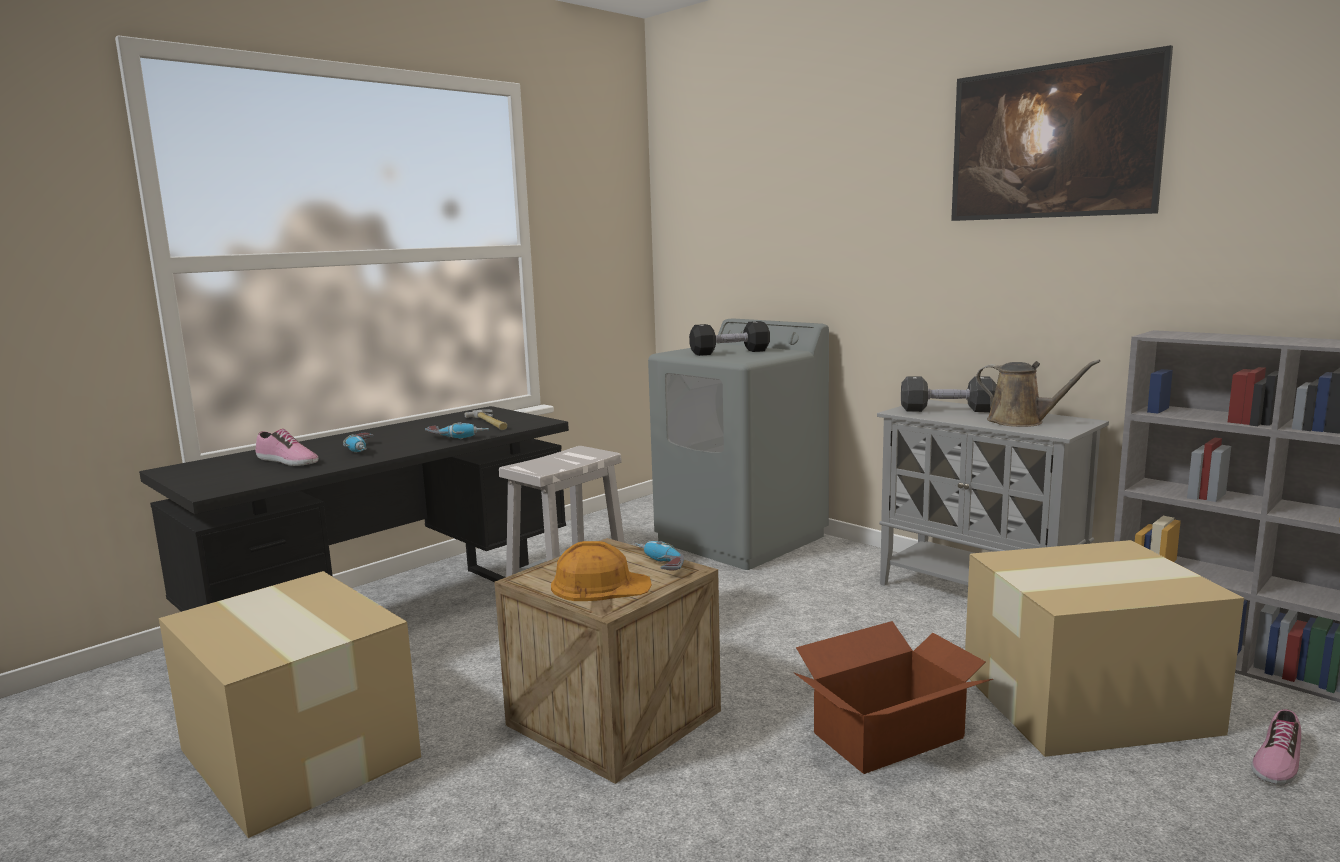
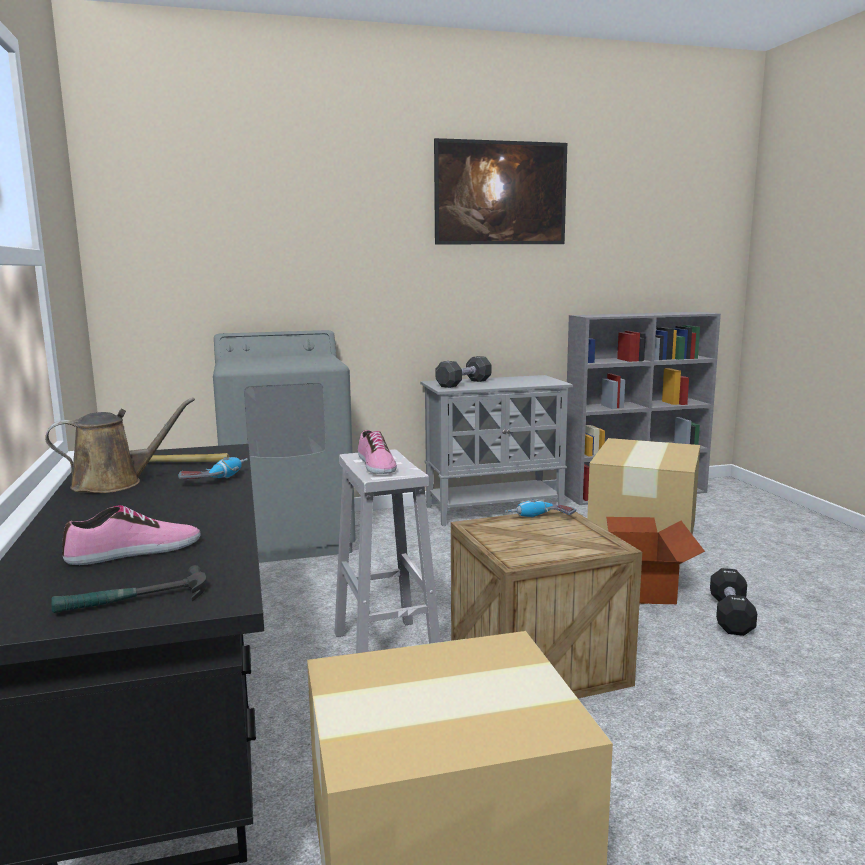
camera: 60 degrees left, 0 degrees up
power drill [343,433,374,453] -> none
orange hard hat [551,541,652,601] -> none
black dumbbell [689,321,770,356] -> black dumbbell moved to [710,568,757,636]
brown watering can [976,359,1101,427] -> brown watering can moved to [45,397,195,493]
shoe [1251,709,1301,785] -> shoe moved to [358,430,397,474]
none -> hammer [51,565,207,613]

